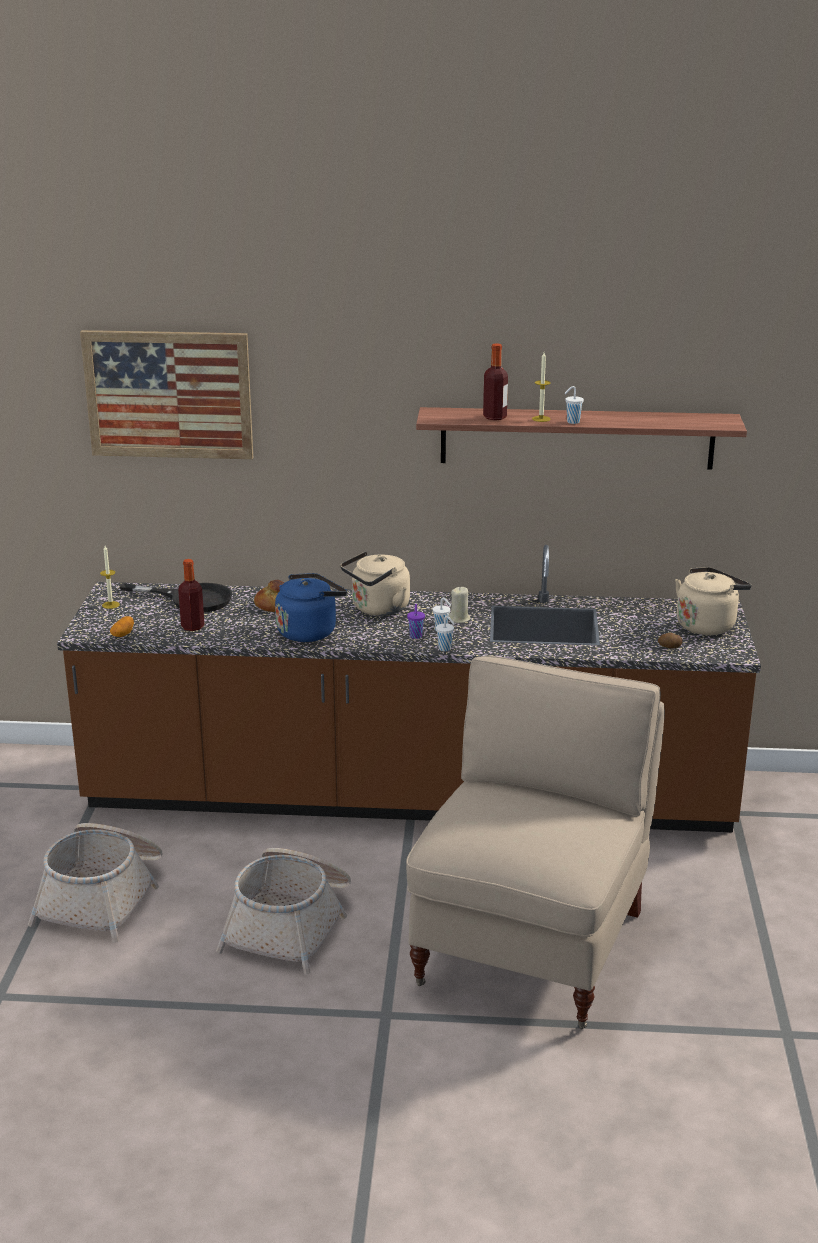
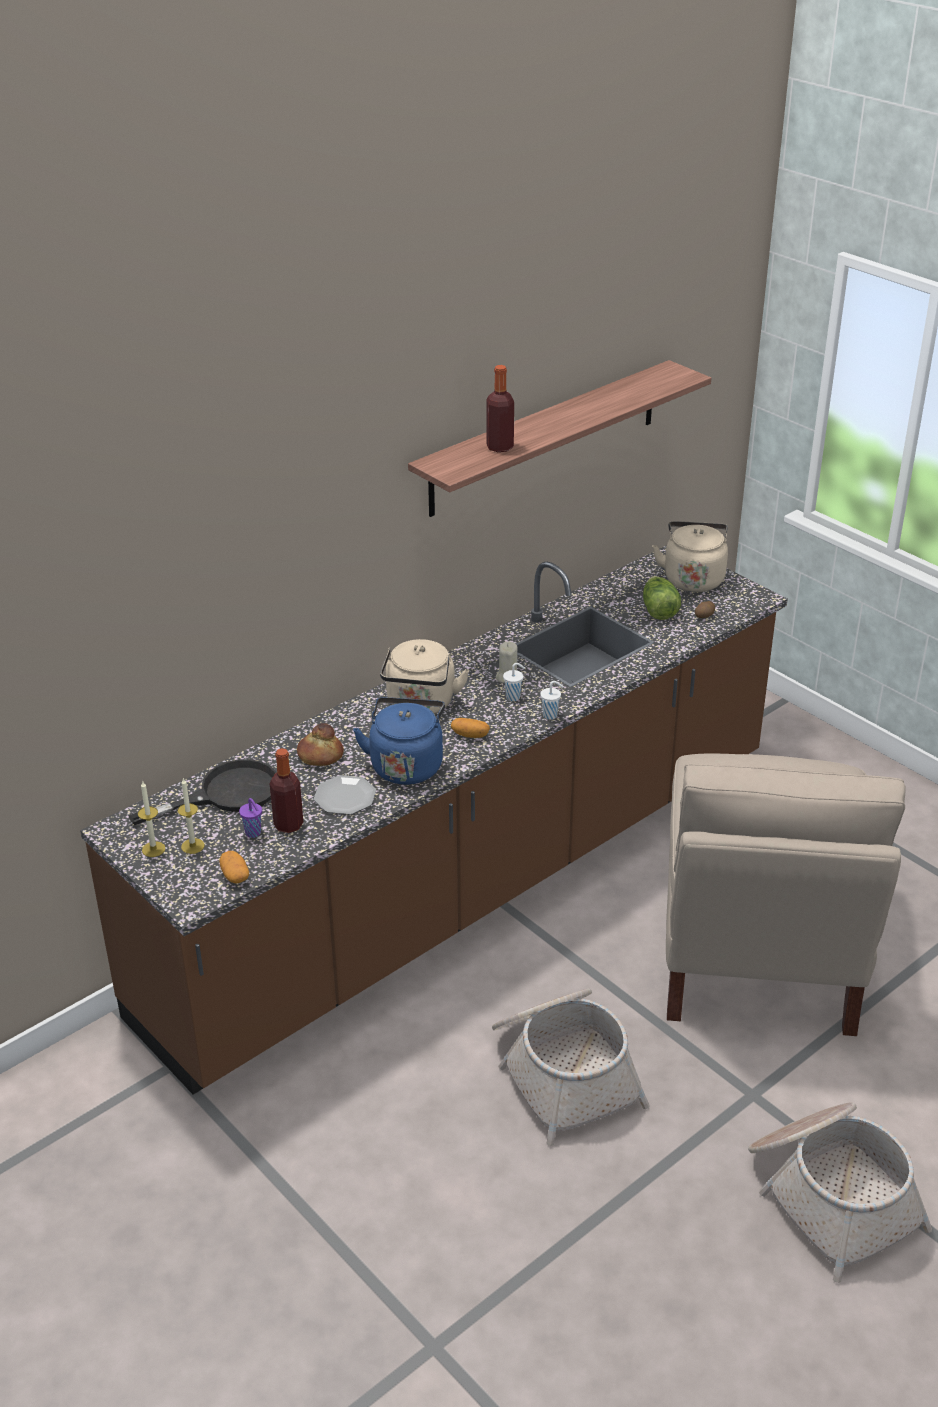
camera: 45 degrees left, 10 degrees up
basket [28,823,163,943] -> basket moved to [748,1102,932,1283]
picture [80,330,253,459] -> none
beige chair [406,656,665,1029] -> beige chair turned 150 degrees counterclockwise [666,754,906,1036]
purple cup [407,604,425,639] -> purple cup moved to [239,798,262,838]
candle [532,353,551,422] -> candle moved to [178,778,205,854]
white cup [564,386,584,424] -> none
none -> plate [314,775,376,815]
none -> potato [451,718,490,738]
none -> lettuce [643,576,681,620]

